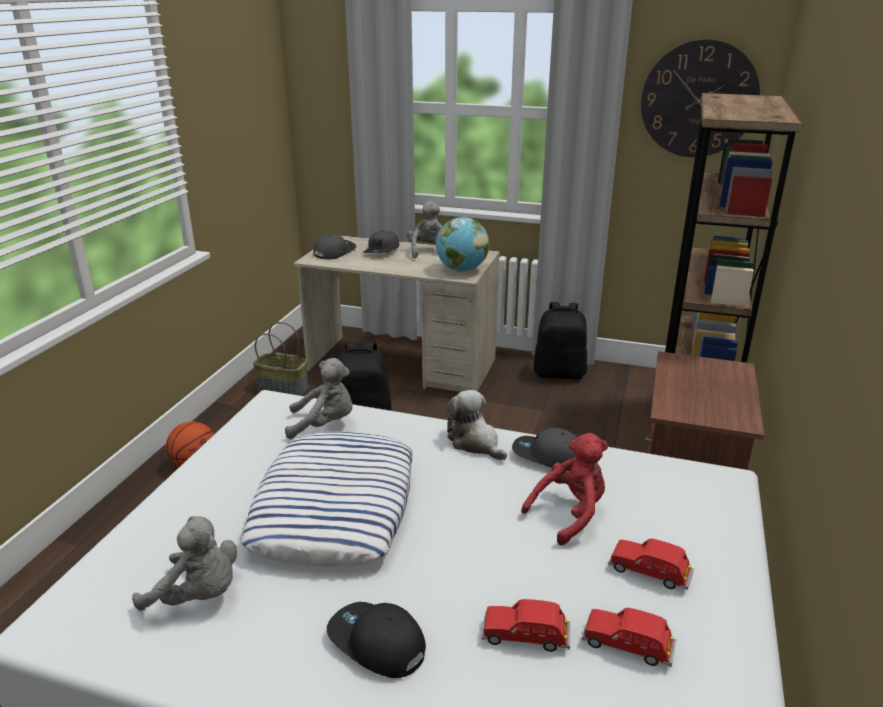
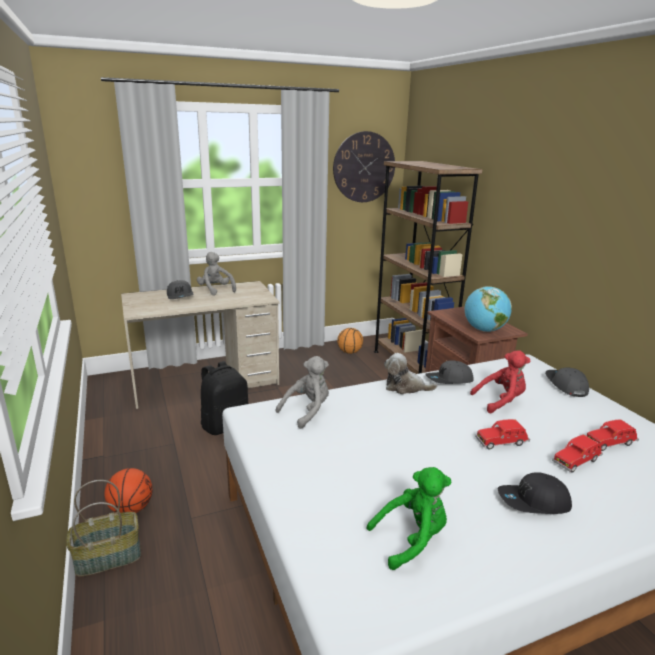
camera: 40 degrees left, 5 degrees down
grey plush toy [132,516,237,611] -> green plush toy [366,467,452,570]
pillow [241,432,413,566] -> none
basket [253,322,309,396] -> basket moved to [66,480,141,577]
grey cap [313,233,356,260] -> grey cap moved to [545,367,589,397]
globe [436,217,489,271] -> globe moved to [465,286,512,332]
red plush toy [521,433,608,545] -> red plush toy turned 60 degrees clockwise [470,350,530,413]
black backpack [534,302,587,379] -> none
red toy car [608,539,694,590] -> red toy car moved to [475,419,530,450]
none -> basketball [337,328,363,354]

